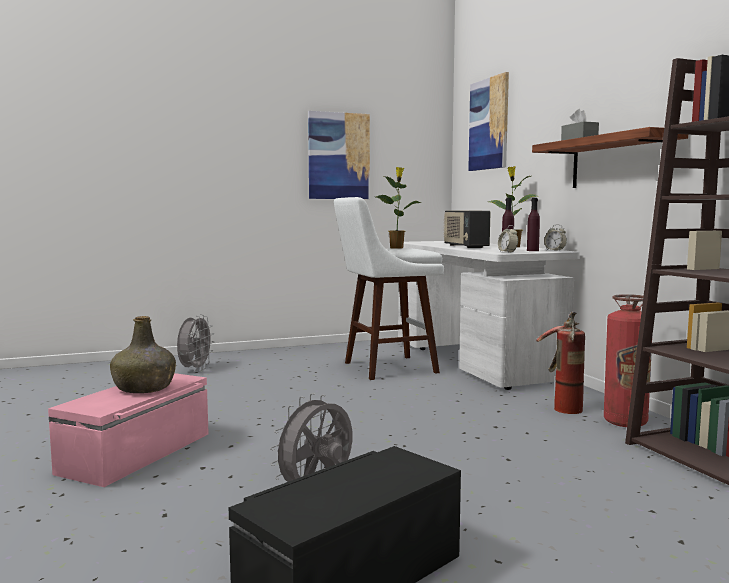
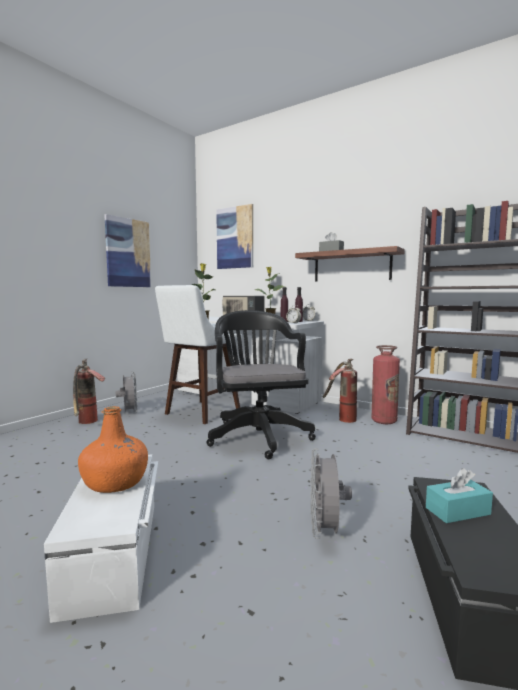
camera: 35 degrees left, 0 degrees up
pink storage box [48,373,209,487] -> white storage box [44,454,158,623]
green bottle [110,316,176,393] -> orange bottle [78,406,148,493]
grey fan [177,314,214,371] -> grey fan moved to [116,373,138,413]
none -> fire extinguisher [73,359,105,424]
none -> black office chair [206,310,316,459]
none -> turquoise tissue box [426,468,493,523]

